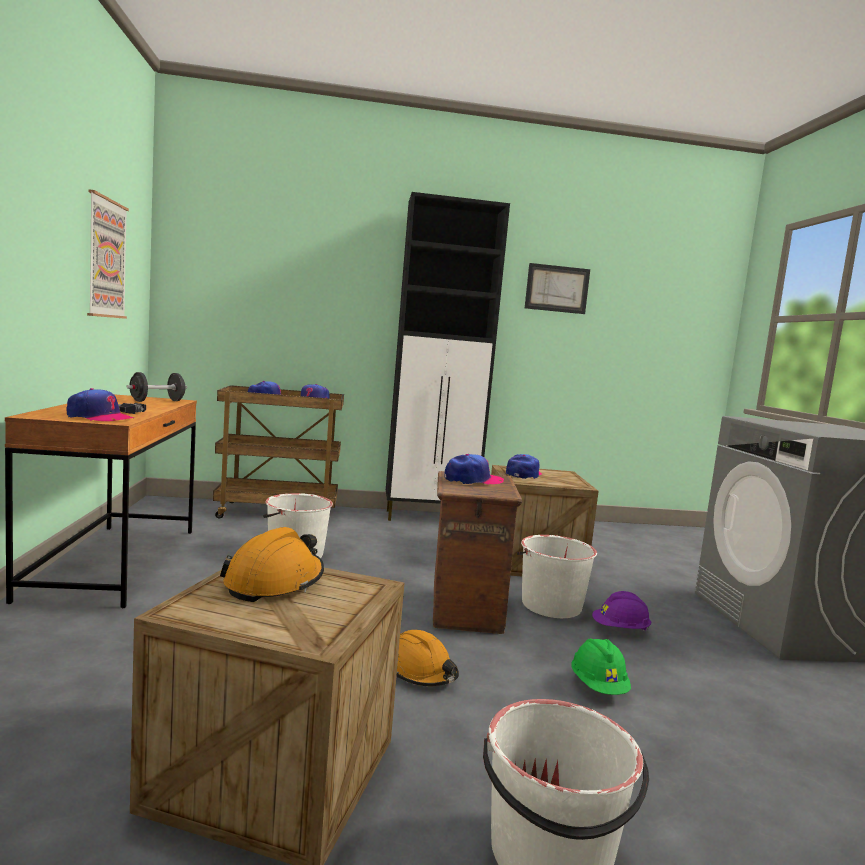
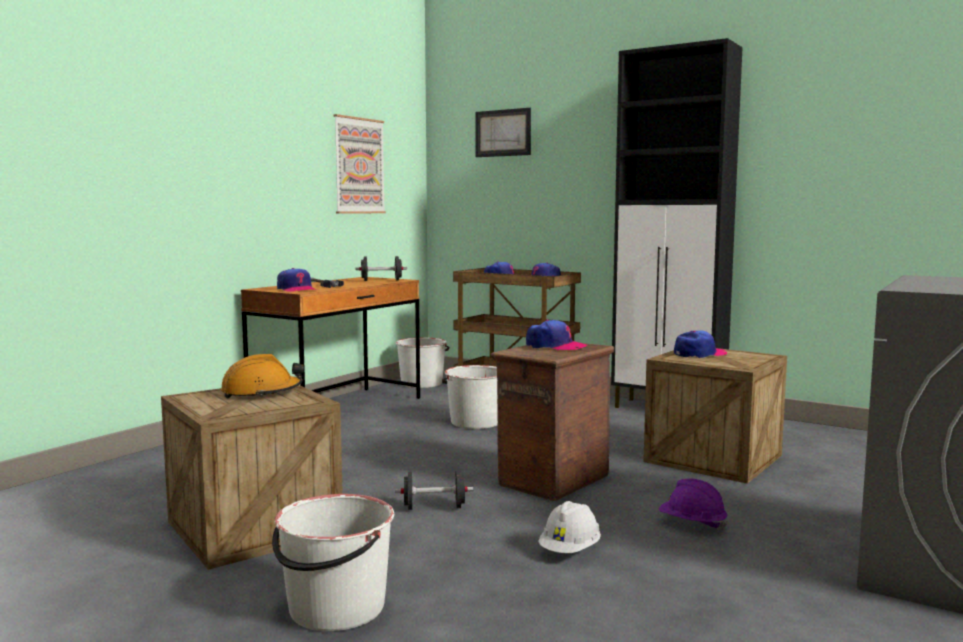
camera: 40 degrees right, 0 degrees up
orange hard hat [396,630,459,686] -> black dumbbell [395,471,473,510]
white bucket [517,535,597,618] -> white bucket moved to [396,337,449,388]
picture [525,263,590,314] -> picture moved to [475,108,531,157]
green hard hat [572,638,631,695] -> white hard hat [538,501,601,553]

